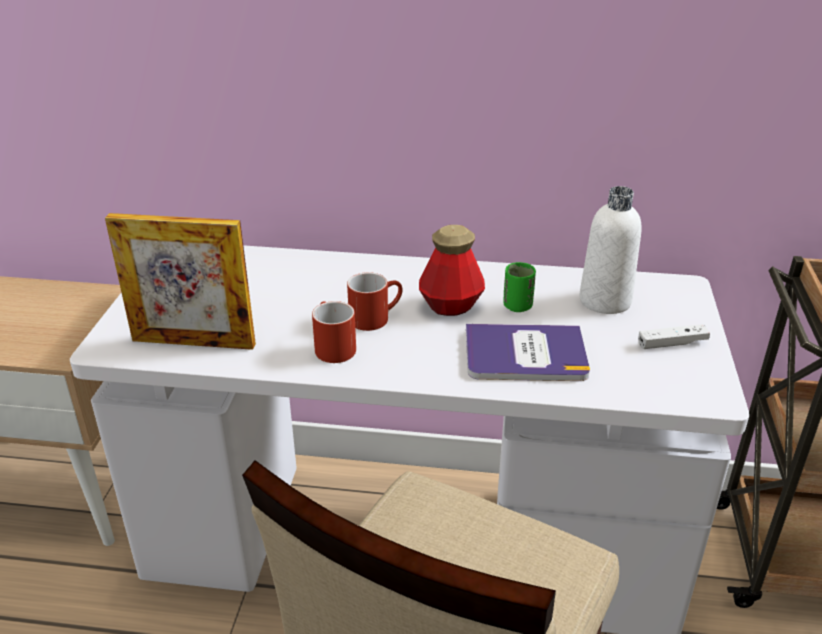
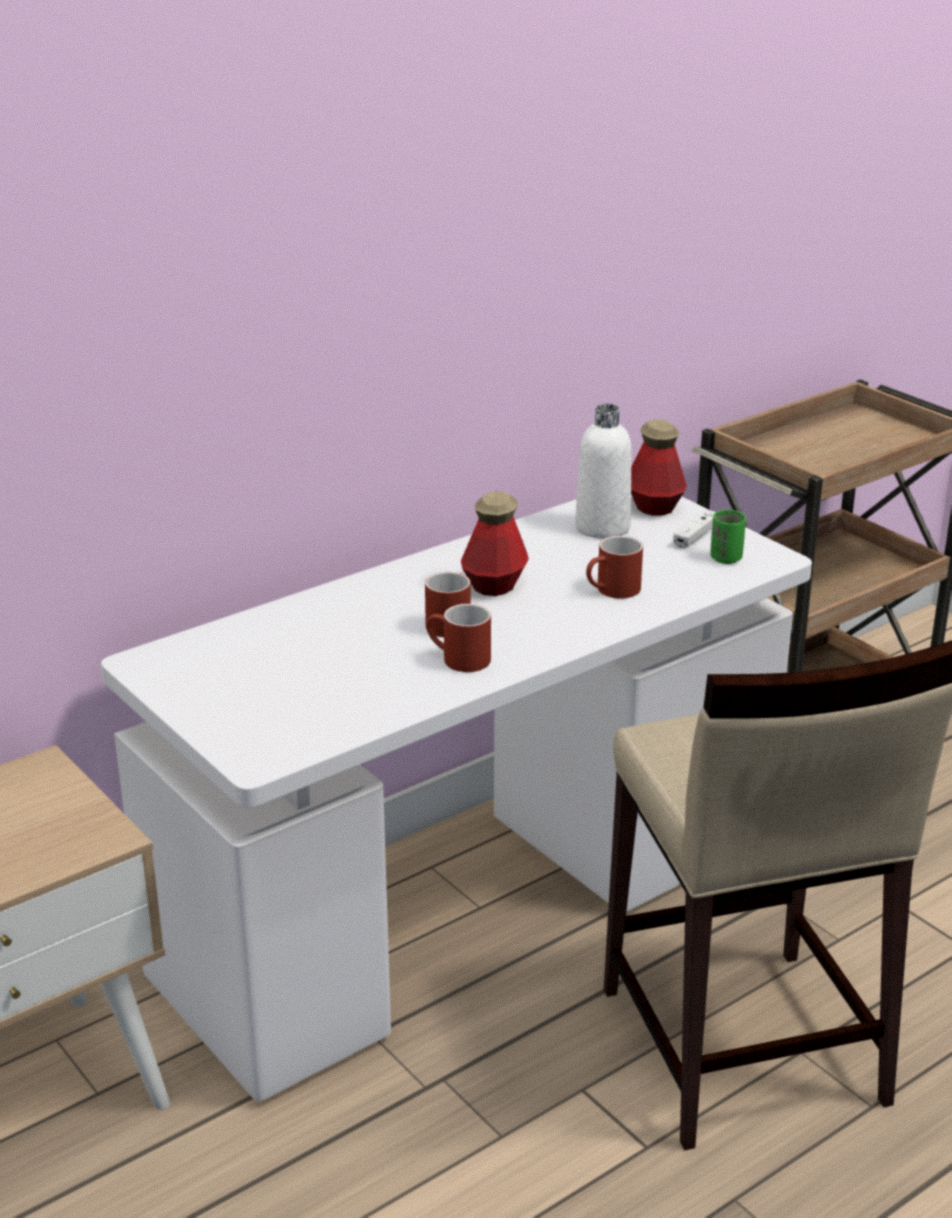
camera: 45 degrees left, 5 degrees down
picture frame [105,213,256,350] -> none
book [466,324,590,381] -> red mug [586,536,643,598]
green cup [503,262,536,312] -> green cup moved to [710,510,746,564]
none -> bottle [631,419,687,516]

